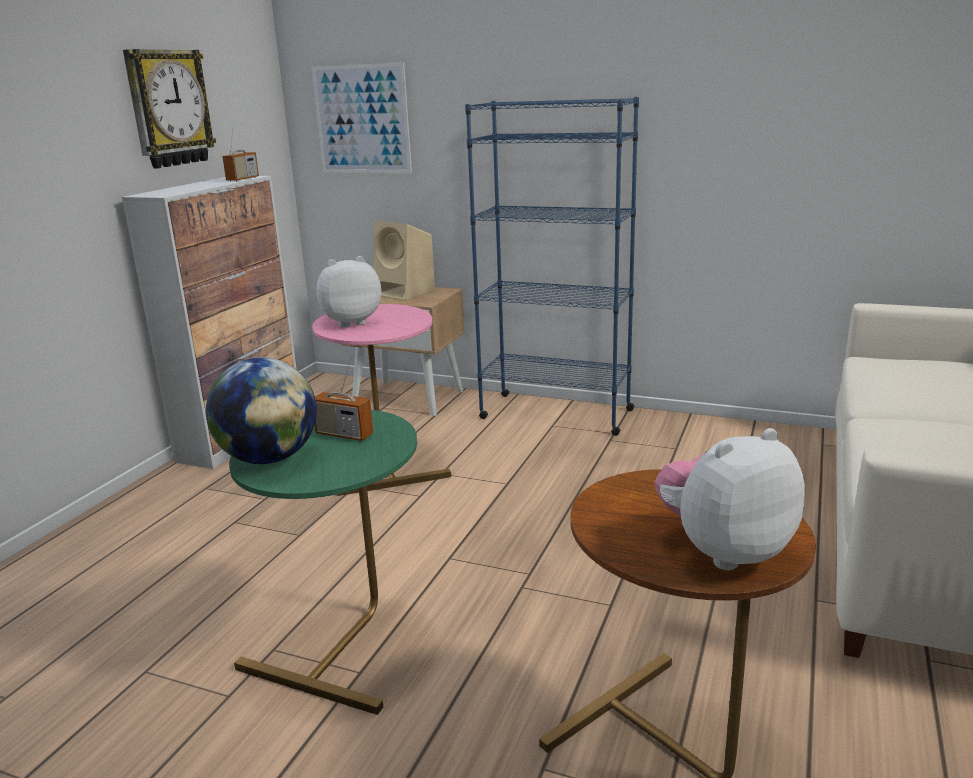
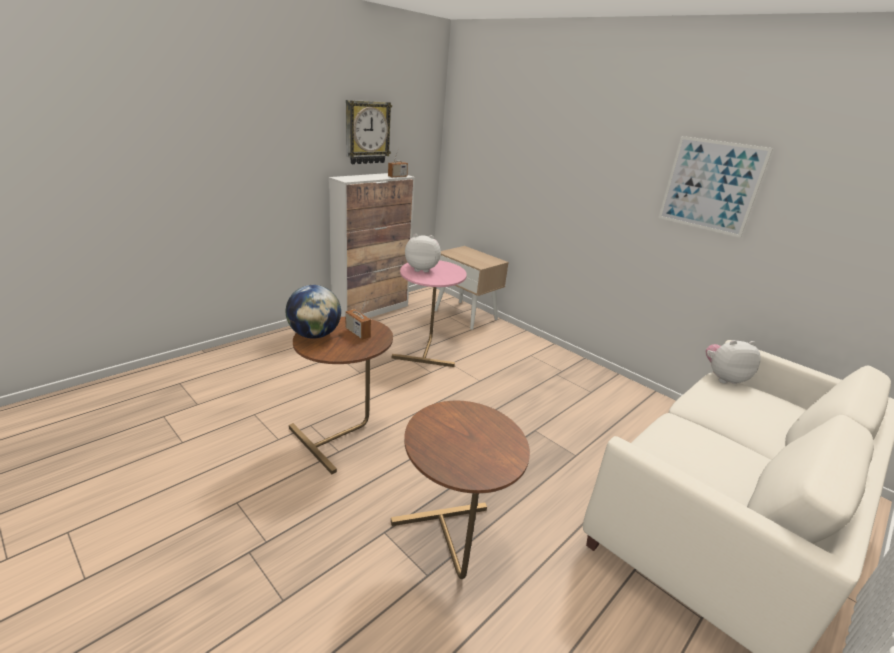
camera: 20 degrees right, 5 degrees up
green side table [229,410,417,715] -> brown side table [289,317,393,474]
picture [312,62,412,173] -> picture moved to [658,136,773,238]
beige speaker [374,220,435,301] -> none
blue bookcase [465,97,639,436] -> none
plush toy [655,428,805,570] -> plush toy moved to [706,340,761,384]

